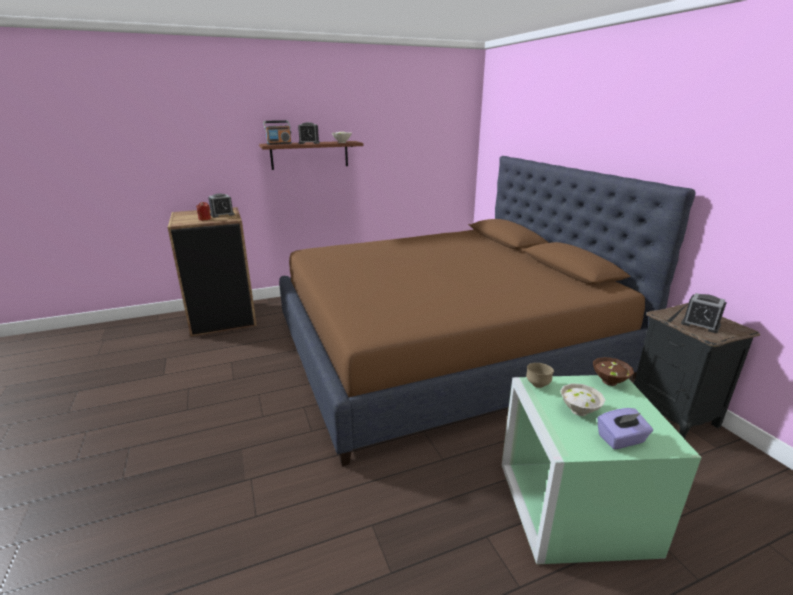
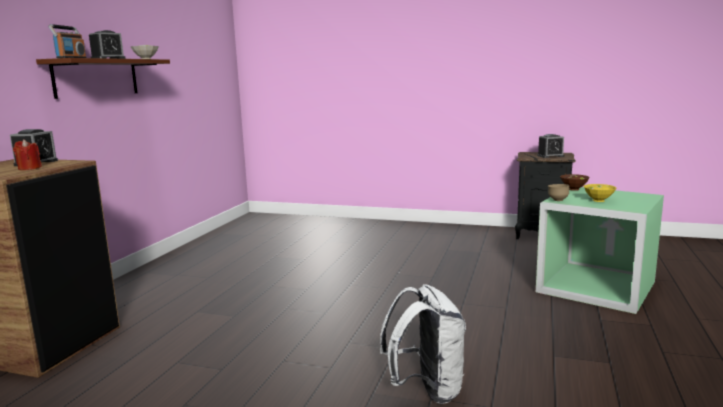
camera: 50 degrees left, 10 degrees down
brown bed [279,156,696,466] -> none
white bowl [560,383,605,416] -> yellow bowl [584,184,617,202]
purple tissue box [598,408,653,449] -> none
none -> white backpack [380,284,466,404]

